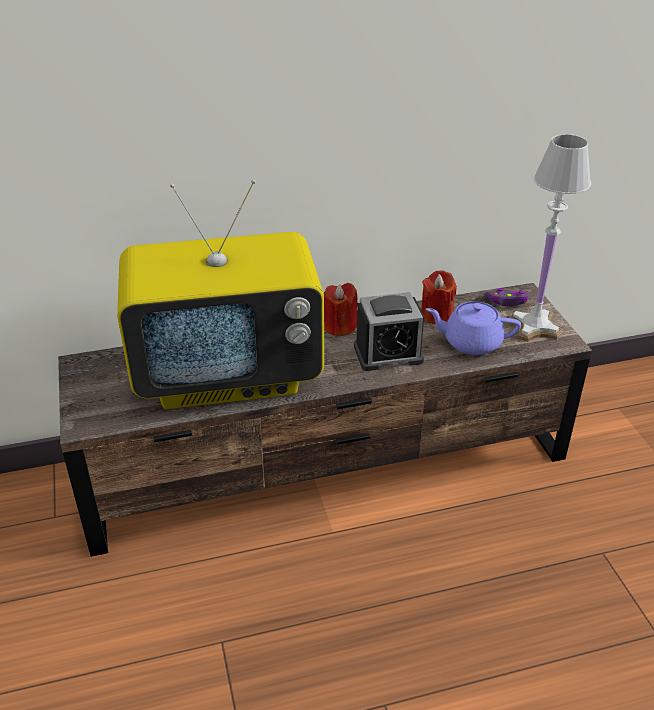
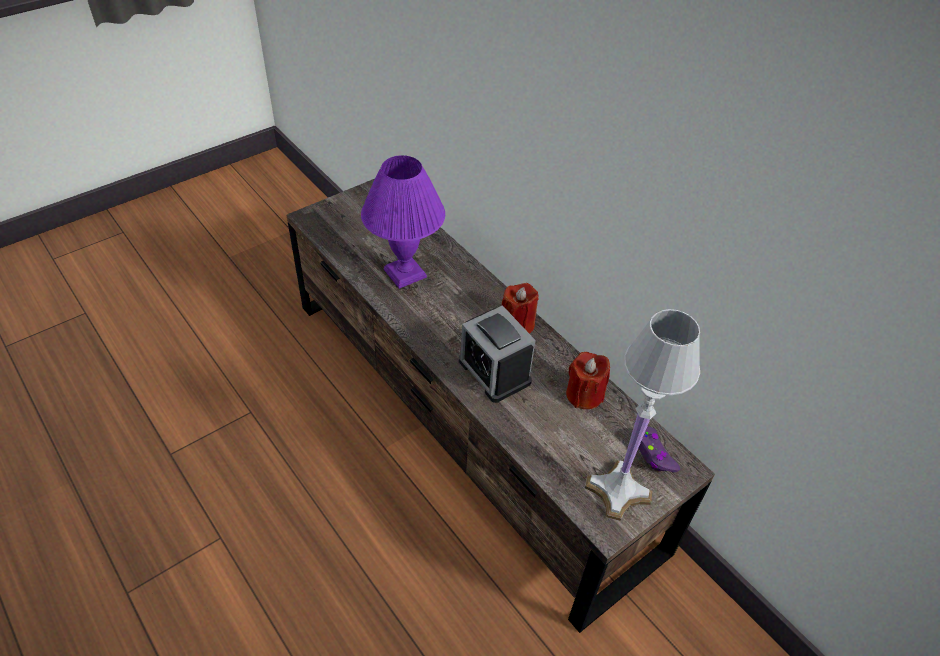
camera: 65 degrees right, 10 degrees up
television [117,179,324,409] -> purple table lamp [361,155,445,289]
purple teapot [426,301,521,355] -> none

